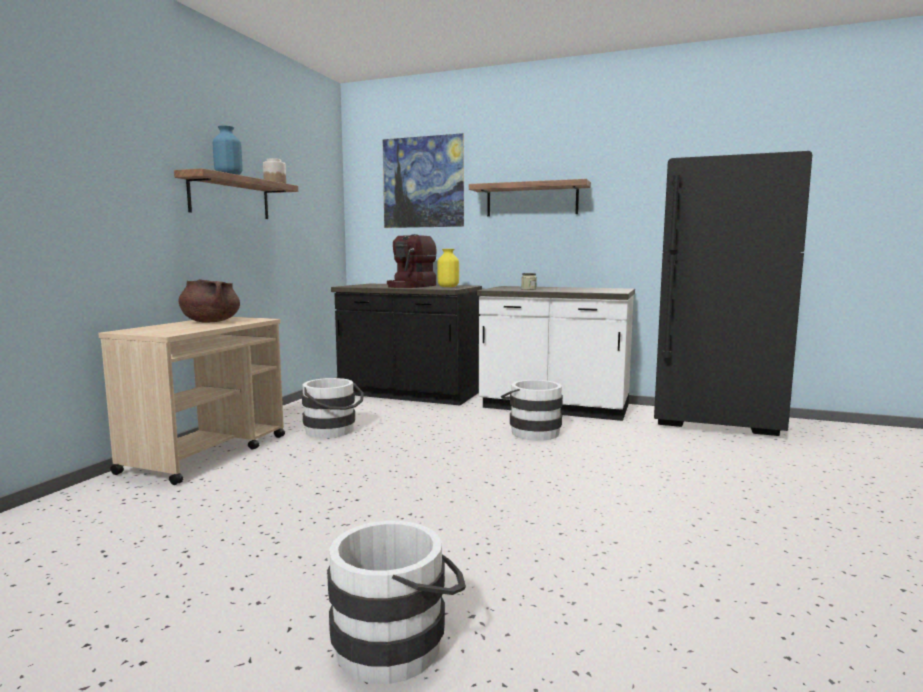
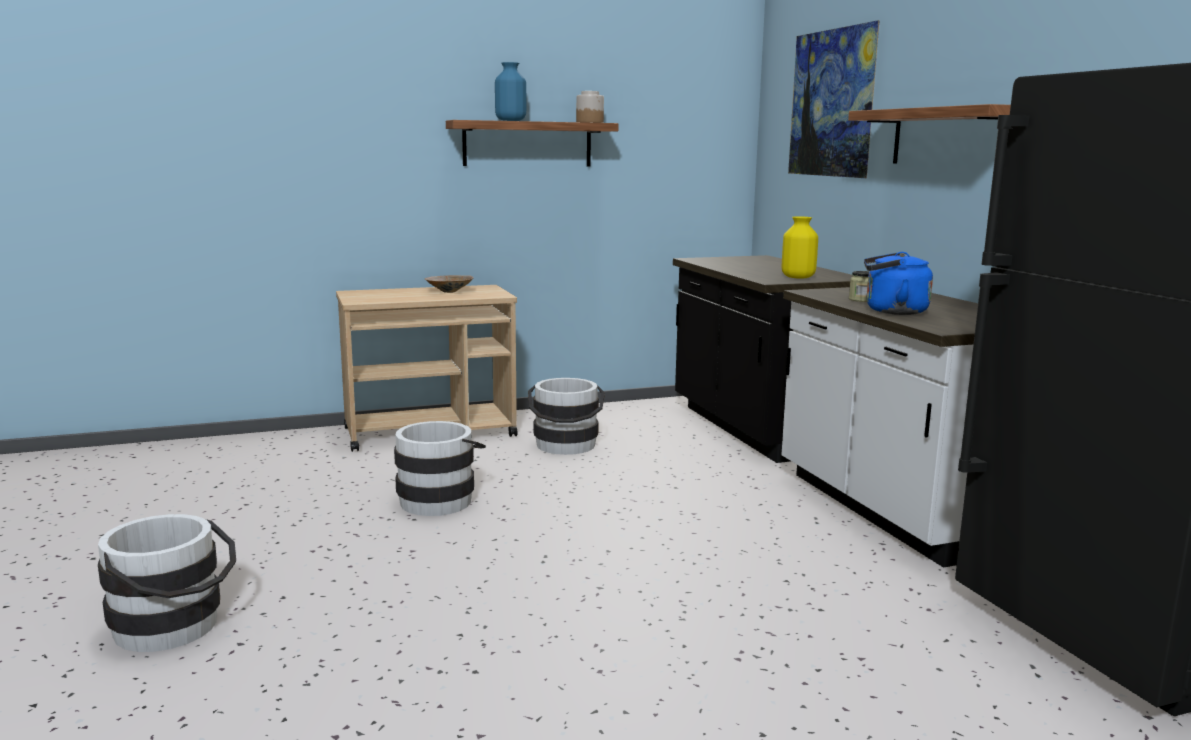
camera: 50 degrees right, 5 degrees up
brown cooking pot [178,279,240,323] -> beige bowl [425,275,474,293]
coffee machine [387,234,437,288] -> none
white bucket [501,380,563,441] -> white bucket moved to [394,421,486,516]
none -> blue kettle [864,252,933,315]

